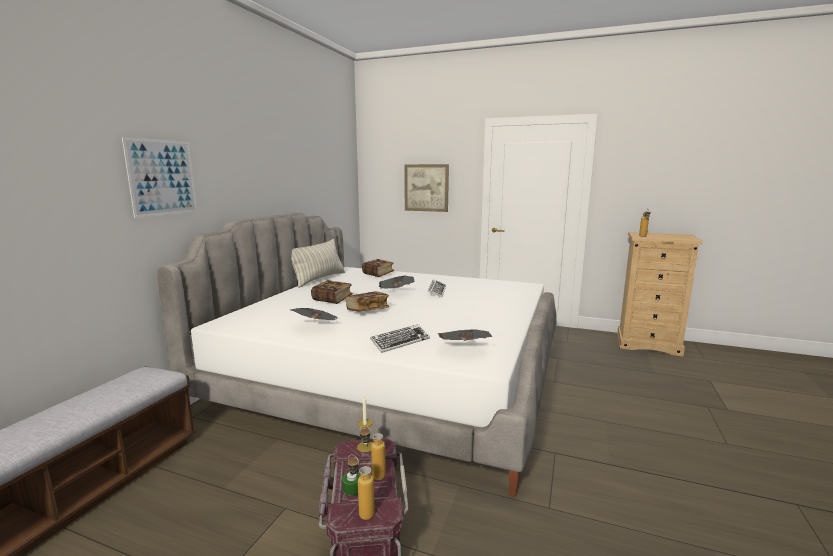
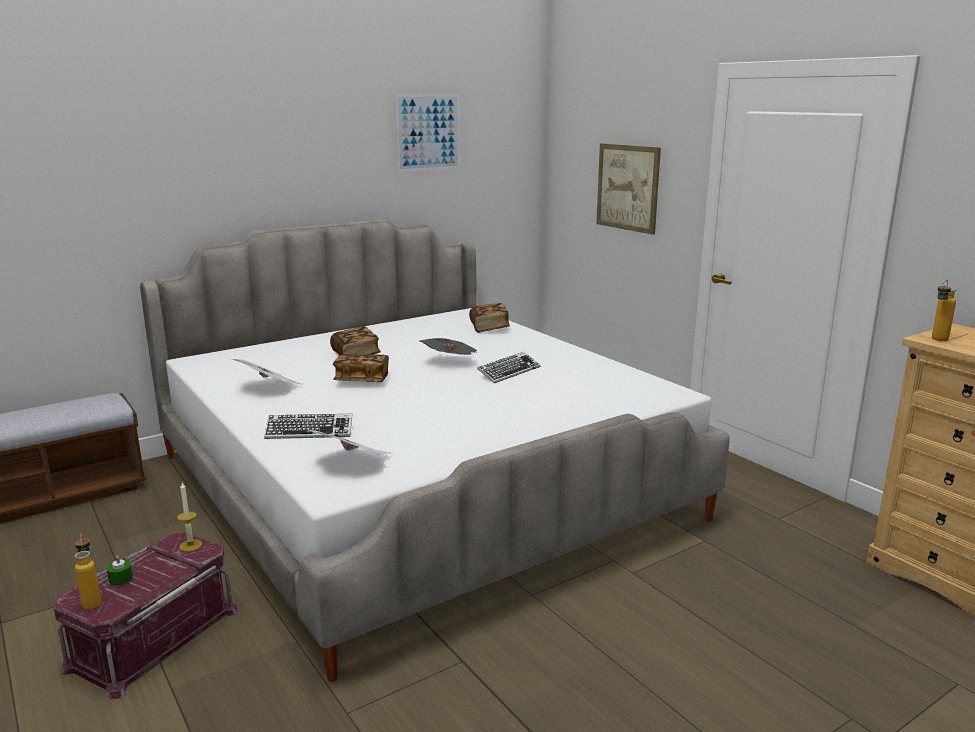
camera: 35 degrees right, 5 degrees up
picture [122,137,197,218] -> picture moved to [395,94,460,172]
pillow [291,239,345,288] -> none
bottle [359,426,386,480] -> none

